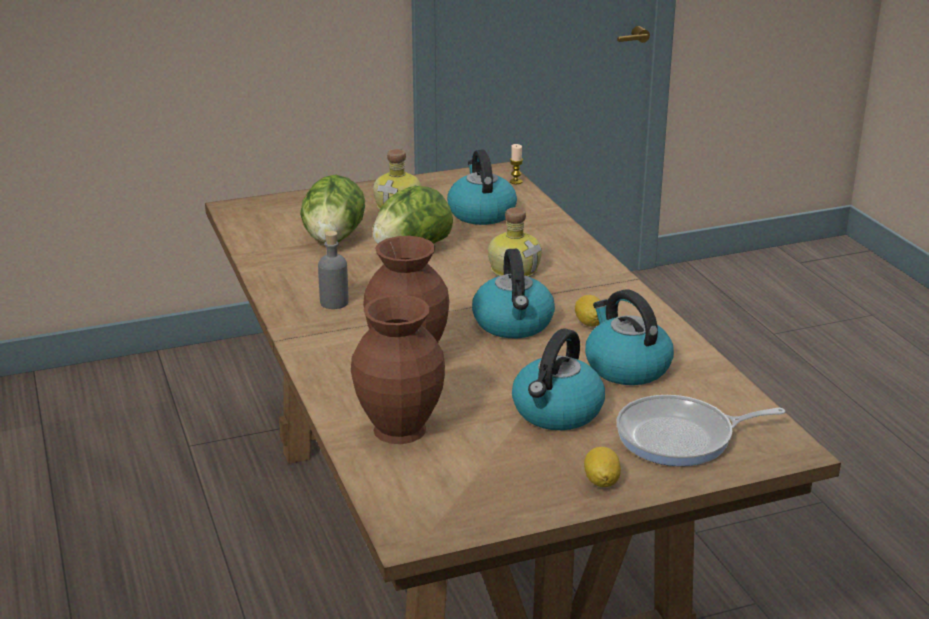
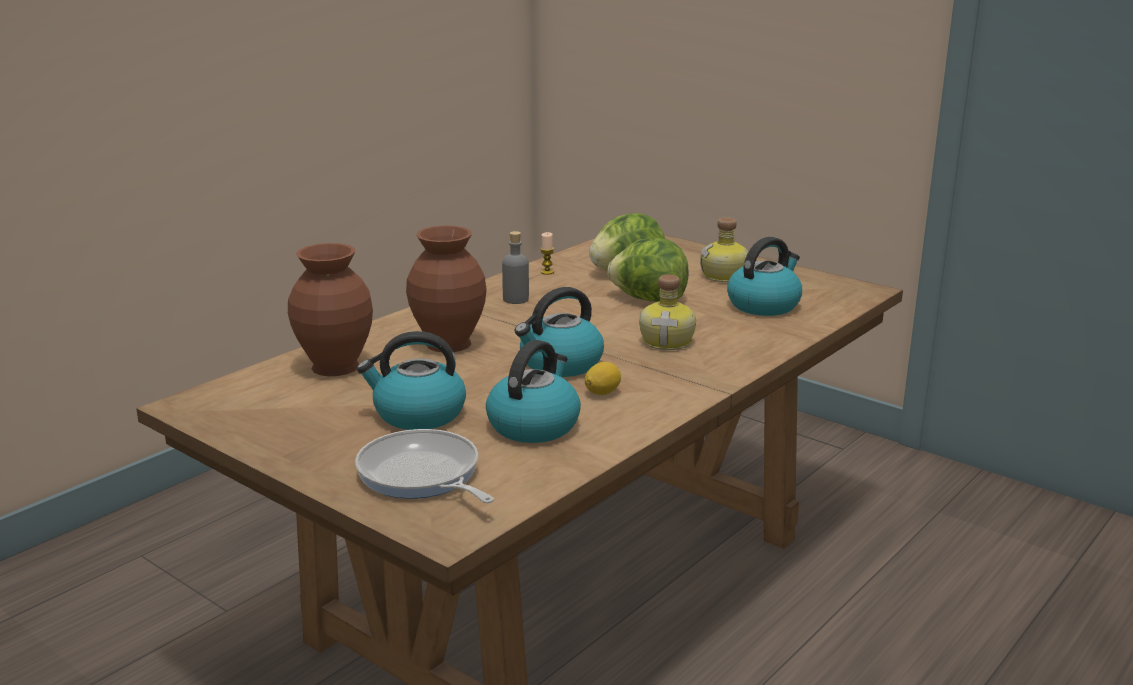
camera: 60 degrees right, 5 degrees down
candle [510,144,523,184] -> candle moved to [540,232,554,275]
lemon [584,447,621,487] -> none

